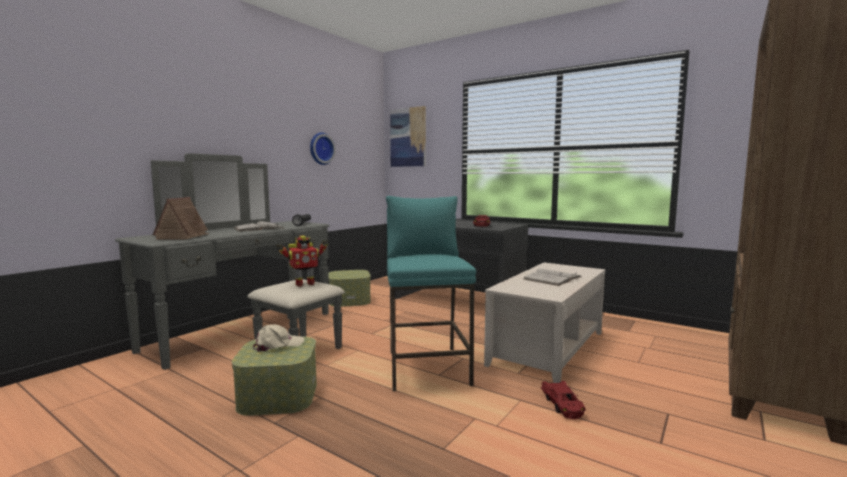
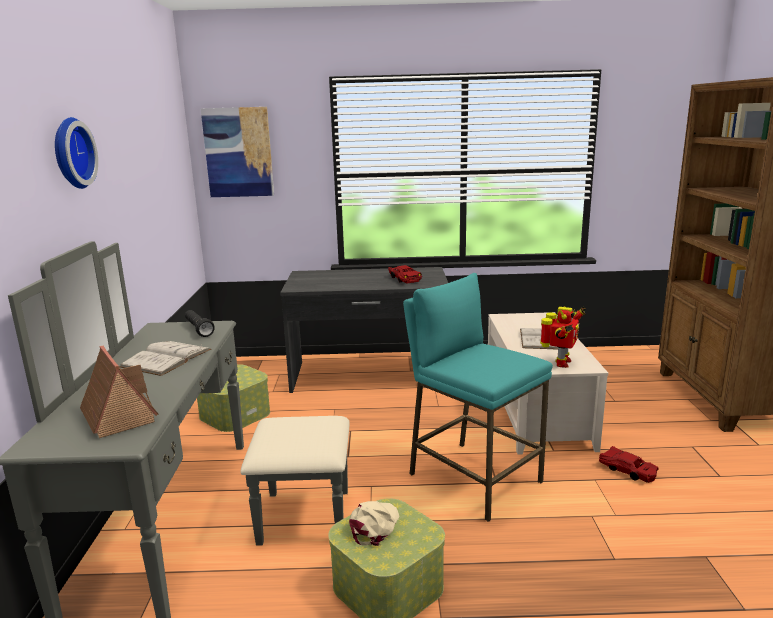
camera: 35 degrees left, 10 degrees up
toy robot [276,236,328,286] -> toy robot moved to [540,306,586,368]
wall clock [310,132,336,165] -> wall clock moved to [55,117,98,189]

